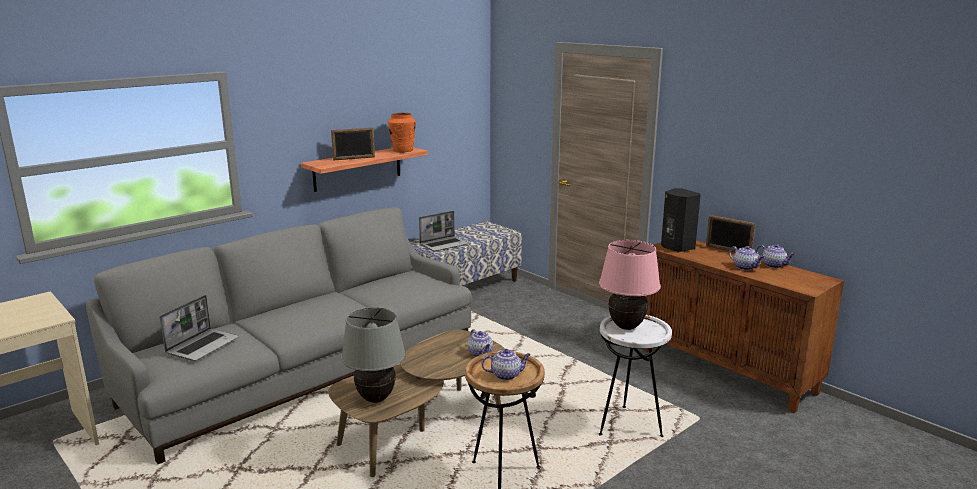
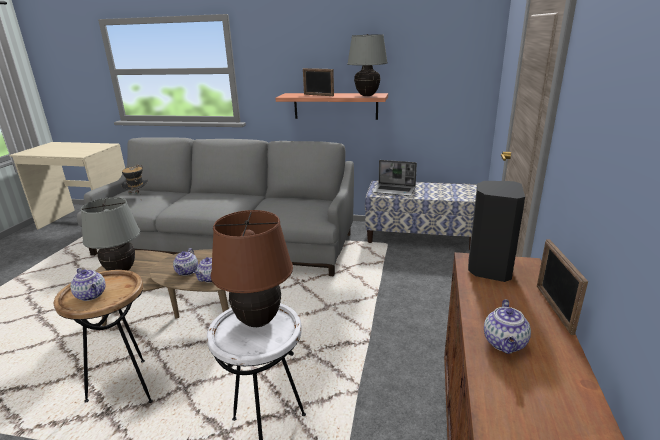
camera: 55 degrees right, 5 degrees up
laptop [160,295,239,361] -> hat [122,165,148,195]
orange vase [388,113,416,153] -> grey table lamp [347,34,388,96]
pink table lamp [599,240,661,330] -> brown table lamp [211,210,293,327]
teapot [756,244,795,268] -> teapot moved to [173,248,198,276]

